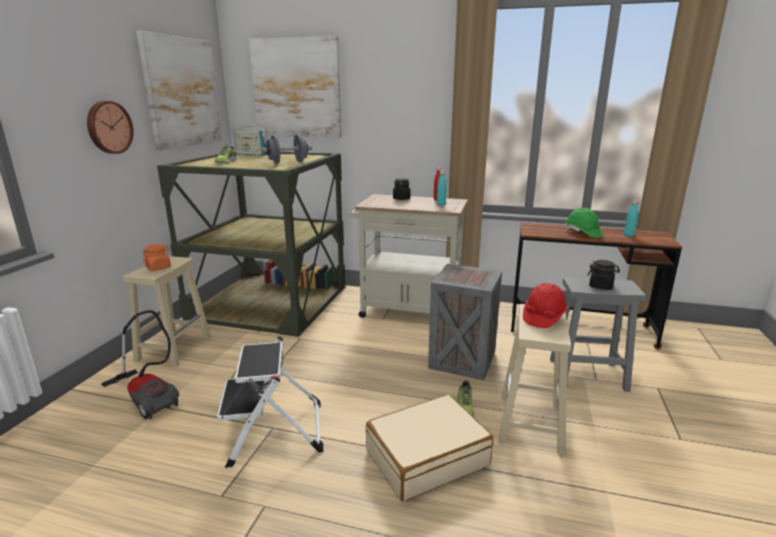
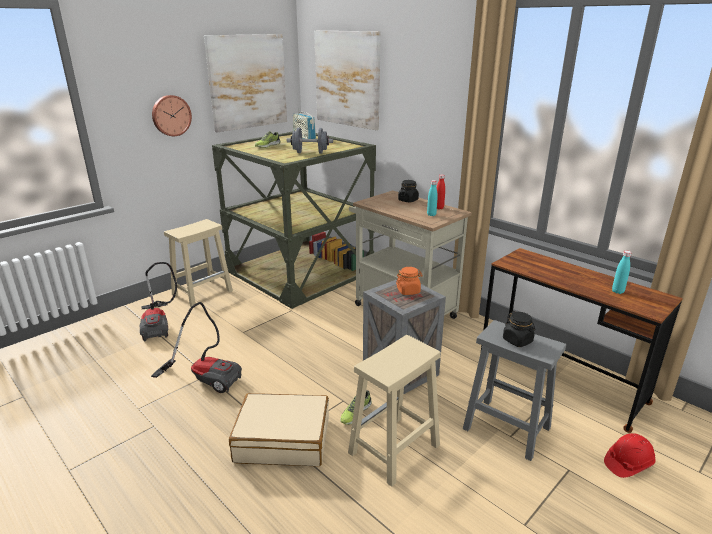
camera: 30 degrees right, 5 degrees up
orange jar [142,244,171,271] -> orange jar moved to [396,267,423,295]
step ladder [217,336,323,468] -> vacuum cleaner [151,302,242,393]
red hard hat [523,283,568,328] -> red hard hat moved to [604,433,656,478]
green hard hat [565,208,603,238] -> none

